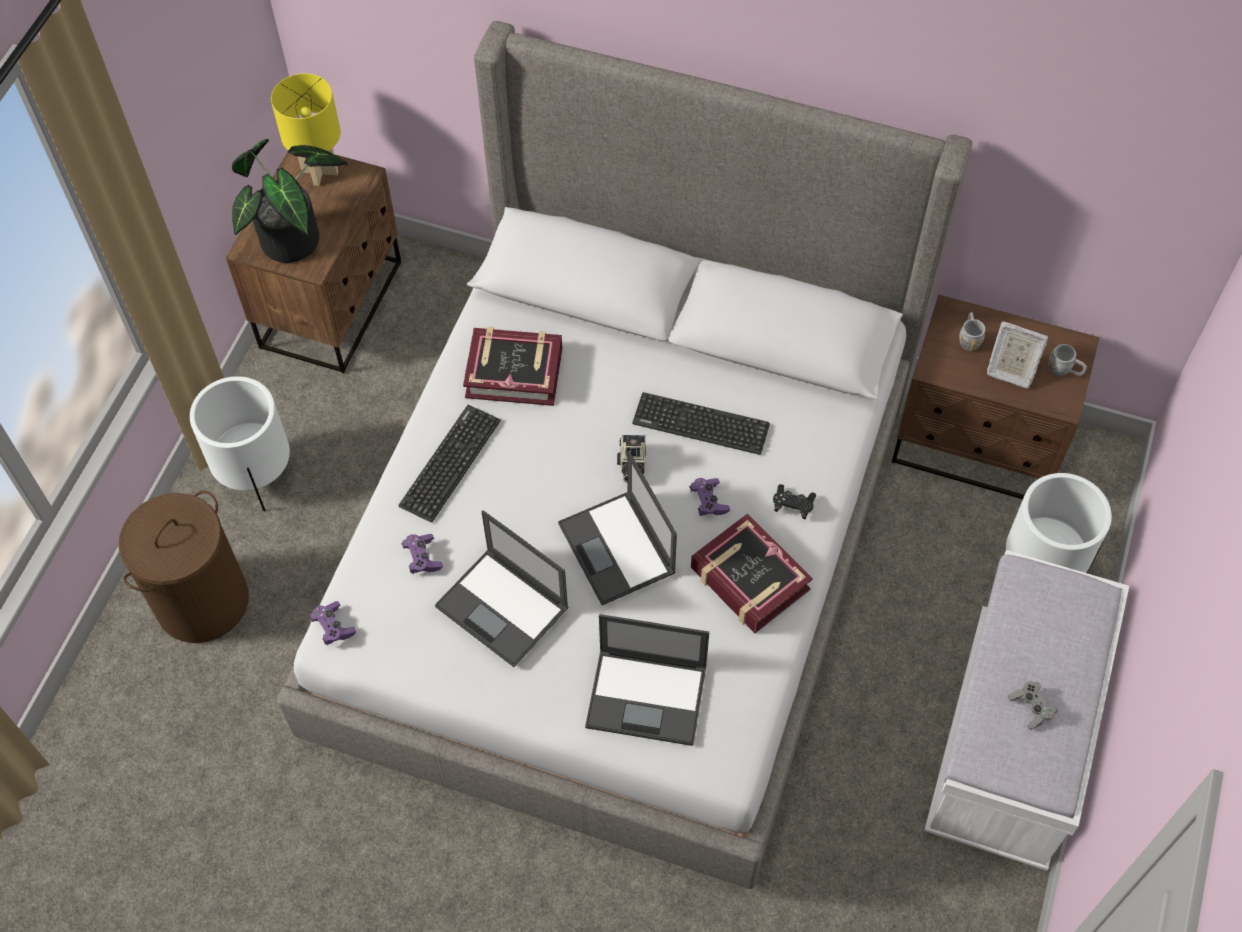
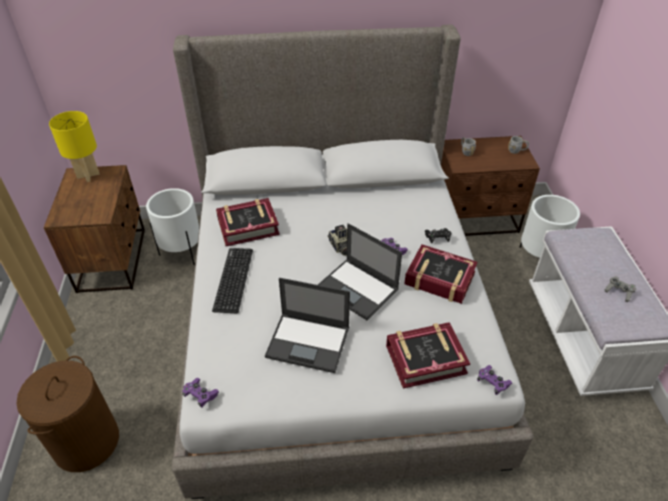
camera: 25 degrees left, 15 degrees down
white planter [190,376,290,511] -> white planter moved to [146,188,199,265]
potted plant [232,139,348,263] -> none
purple game controller [401,534,443,574] -> purple game controller moved to [477,365,512,395]
laptop [585,614,709,746] -> book [386,322,470,389]
keyboard [632,392,770,455] -> none
picture frame [987,321,1048,389] -> none

